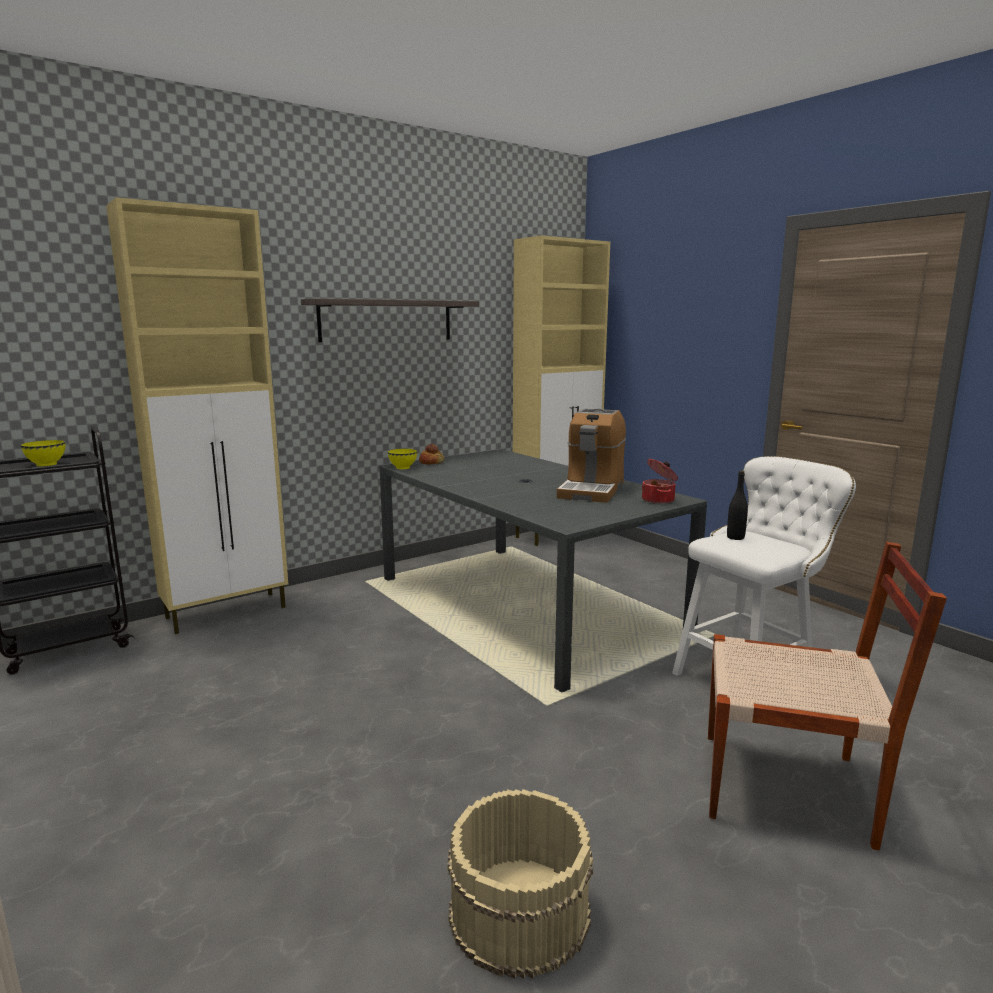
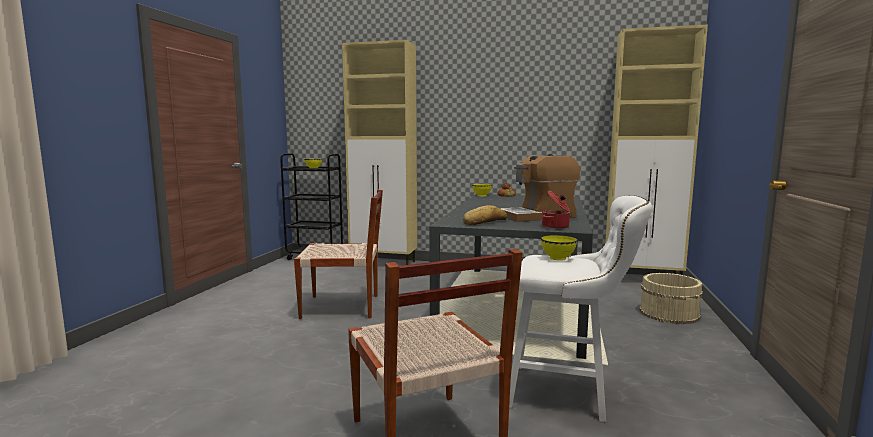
camera: 50 degrees right, 5 degrees down
shelf [301,298,479,342] -> none
beige bucket [447,789,593,979] -> beige bucket moved to [639,273,703,324]
black bottle [727,471,748,540] -> yellow bowl [541,235,577,261]
none -> chair [294,190,383,319]
none -> bread [463,205,507,225]

